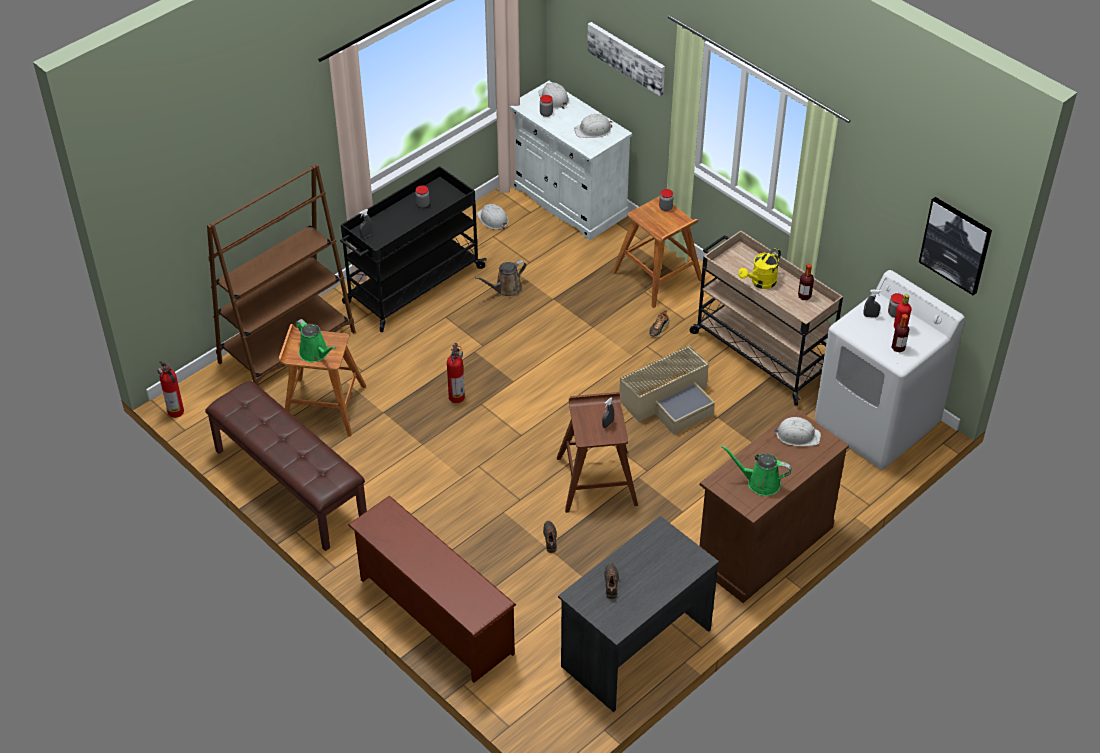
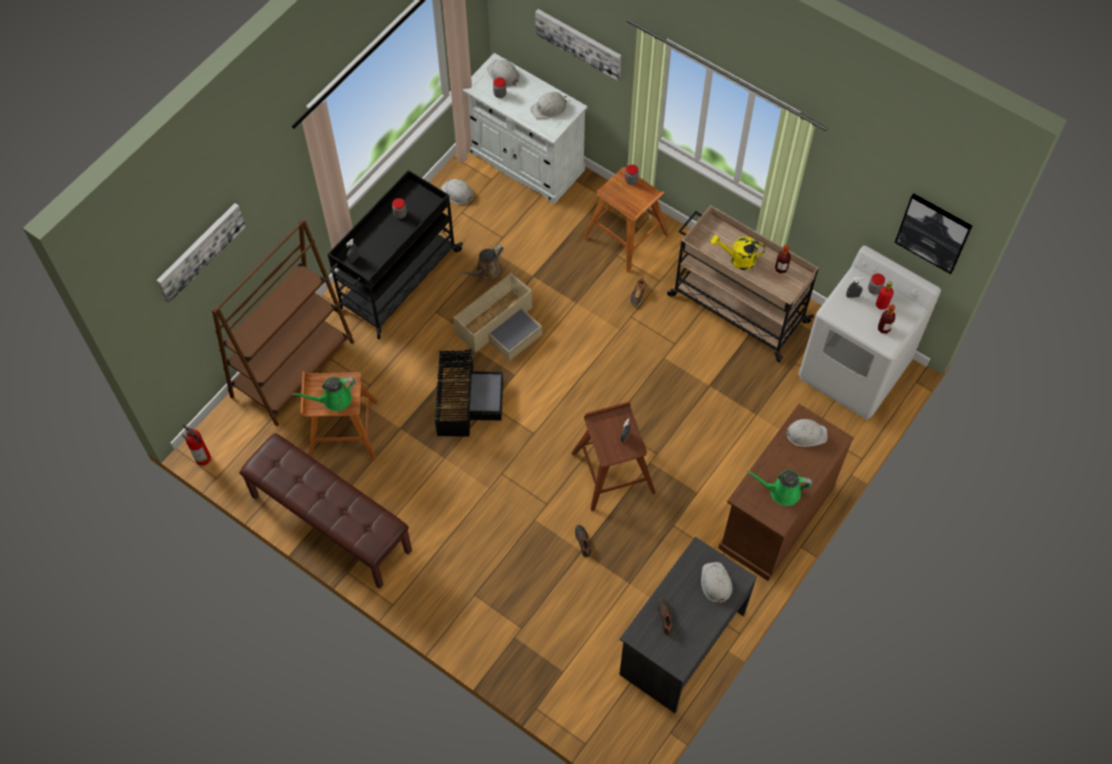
camera: 10 degrees left, 15 degrees up
green watering can [296,319,336,362] -> green watering can turned 120 degrees clockwise [292,377,356,411]
brown shoe rack [348,496,516,683] -> none
fire extinguisher [447,343,465,403] -> black storage box [434,350,503,437]
beige storage box [619,345,715,434] -> beige storage box moved to [453,272,542,361]
yellow watering can [738,248,781,289] -> yellow watering can turned 60 degrees clockwise [711,235,765,270]
none -> picture [156,203,246,303]
none -> white hard hat [701,562,733,604]

